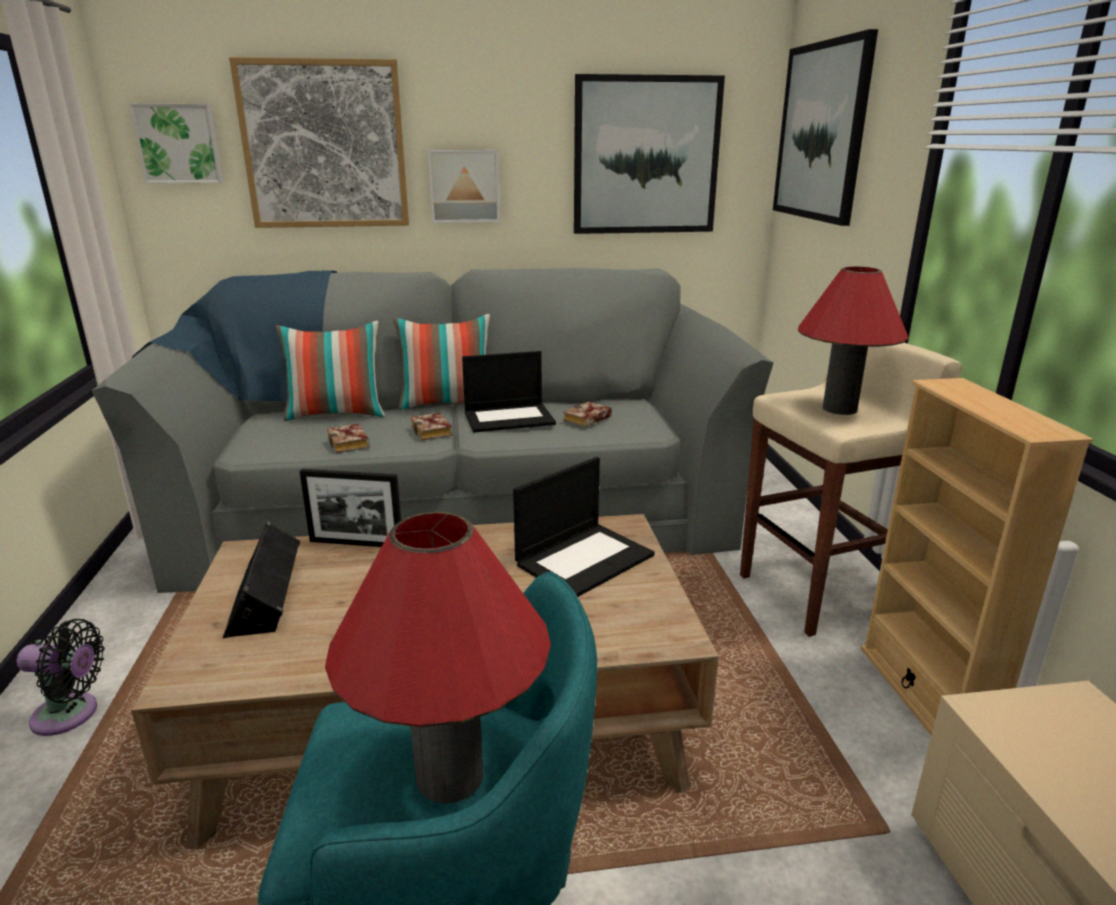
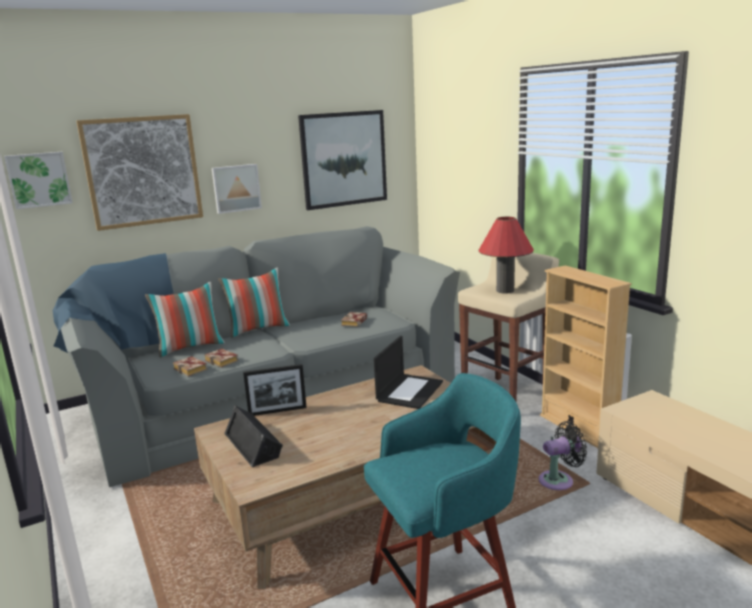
camera: 20 degrees left, 5 degrees down
black fan [17,619,105,736] -> black fan moved to [539,421,587,490]
red table lamp [325,512,551,803] -> none
book [411,413,453,440] -> book moved to [173,356,208,377]
laptop [462,351,556,433] -> none
picture [773,29,878,226] -> none

